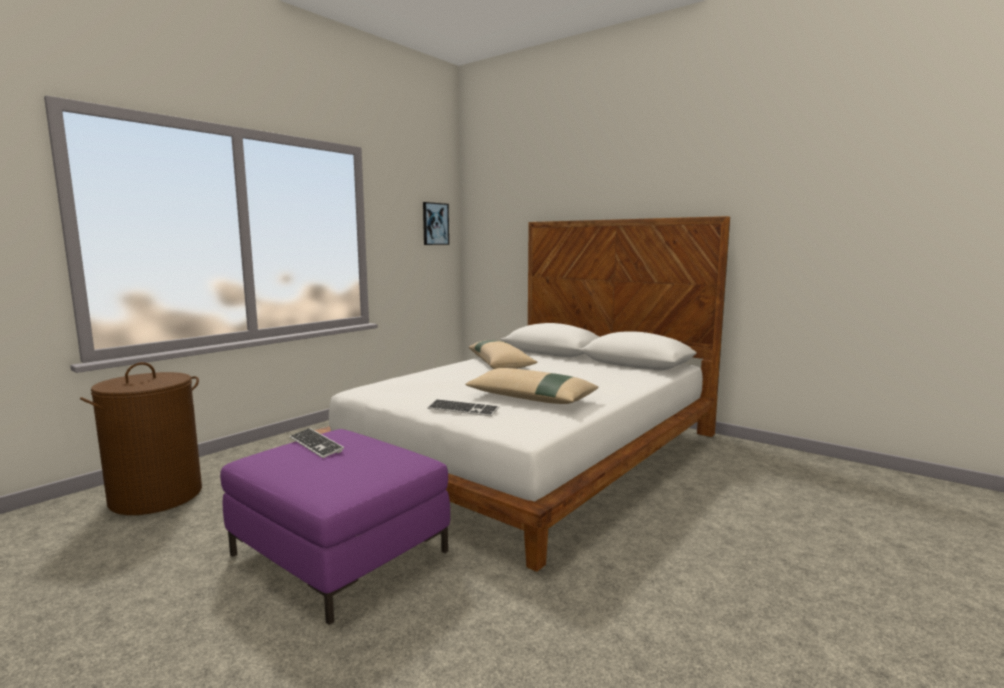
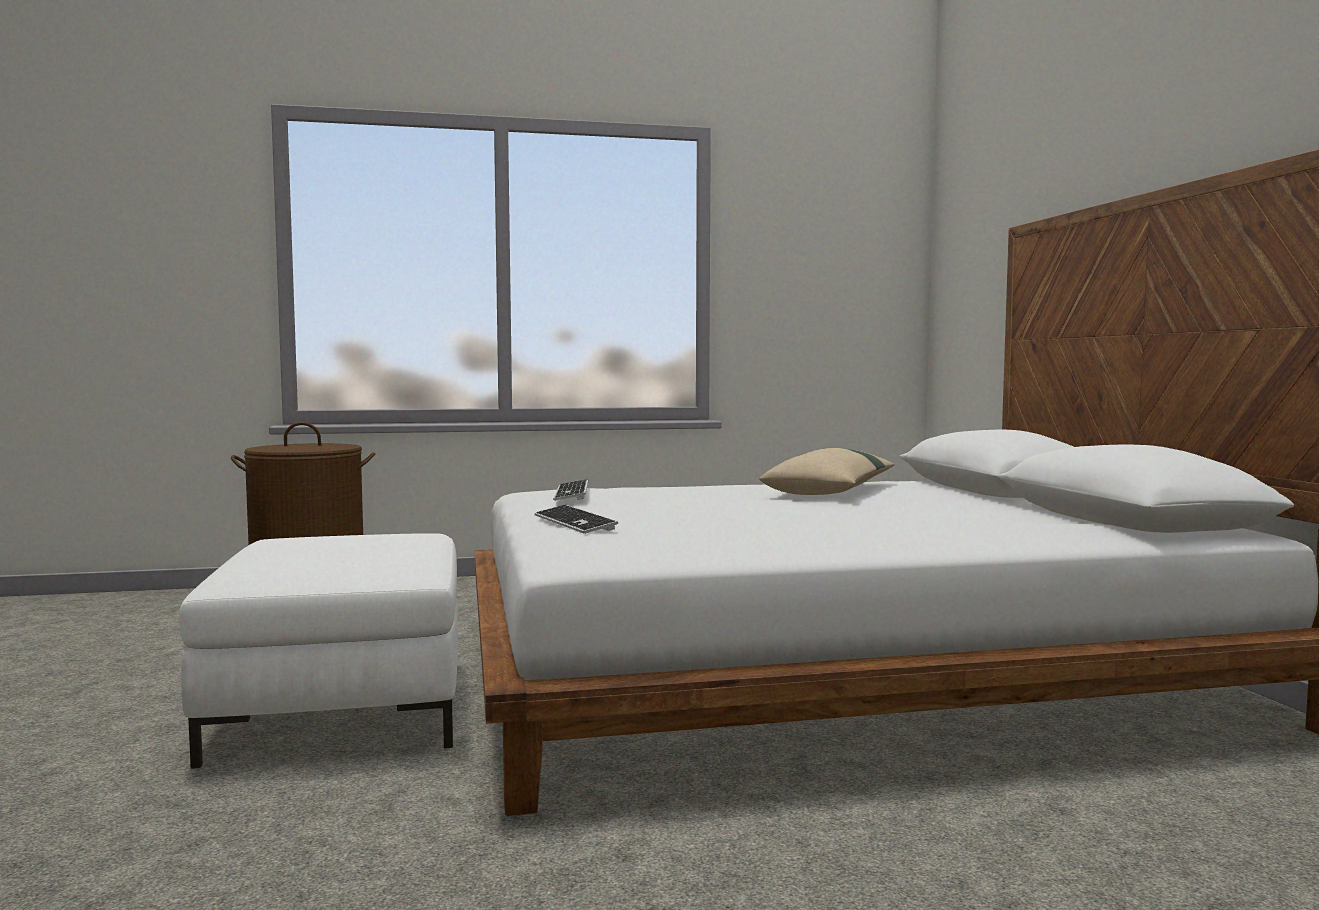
camera: 40 degrees right, 5 degrees down
purple ottoman [220,429,450,625] -> white ottoman [179,533,458,769]
keyboard [290,428,344,458] -> keyboard moved to [553,480,589,501]
picture [423,202,449,245] -> none
beige pillow [465,368,598,404] -> none

